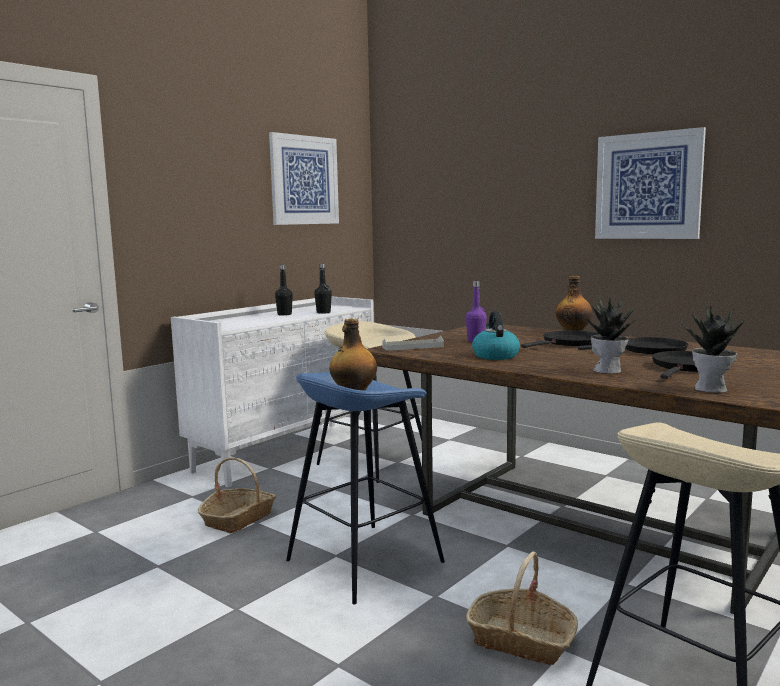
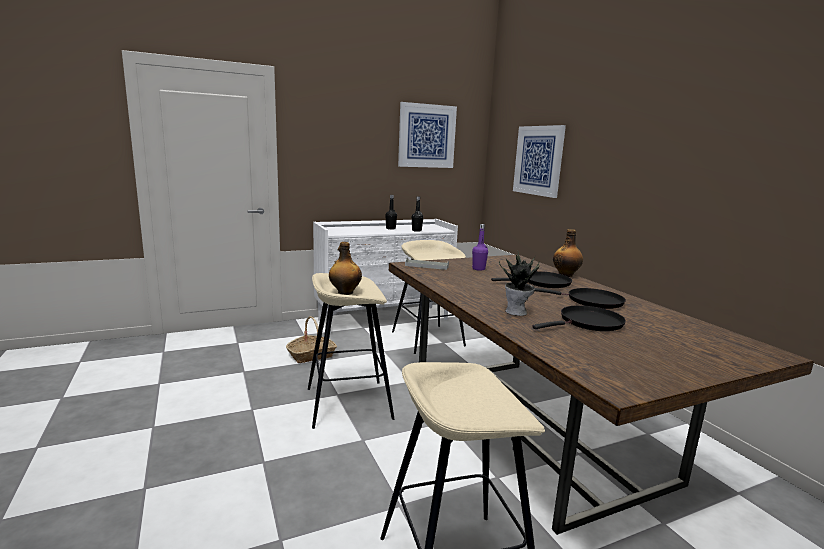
camera: 25 degrees right, 5 degrees up
blue stool [286,372,445,605] -> beige stool [308,273,394,429]
basket [466,551,578,665] -> none
kettle [472,311,520,360] -> none
picture [595,127,706,239] -> picture moved to [513,125,566,198]
potted plant [681,302,745,393] -> none

